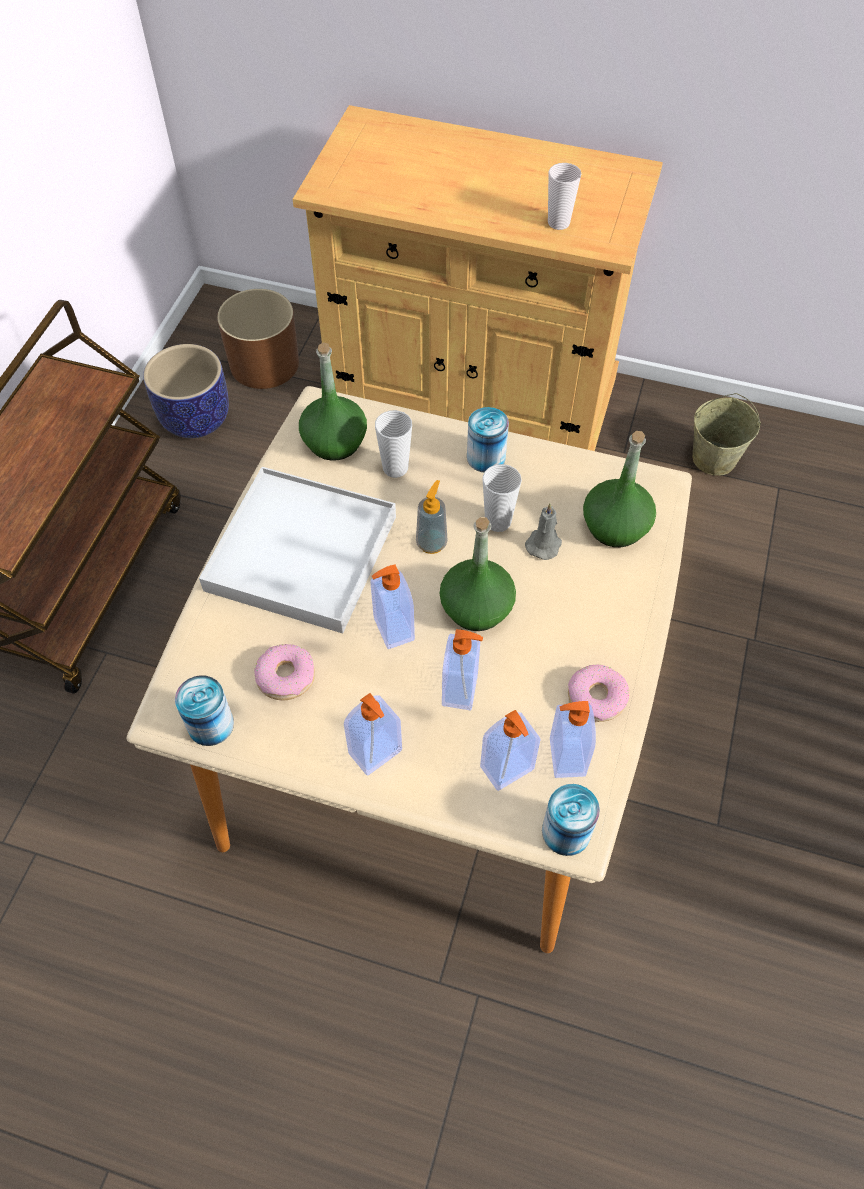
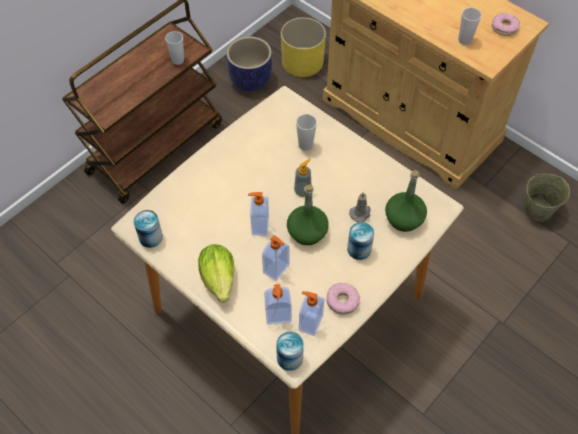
camera: 25 degrees right, 0 degrees up
white tray [199,467,396,633] -> none
brown planter [217,289,299,389] -> yellow planter [281,17,326,77]
donut [254,644,315,701] -> donut moved to [492,13,520,36]
green bottle [299,342,367,461] -> none
soap dispenser [344,693,402,775] -> lettuce [198,244,235,302]
can [467,407,509,472] -> can moved to [347,222,374,260]
cup [482,464,522,532] -> cup moved to [165,31,184,65]

